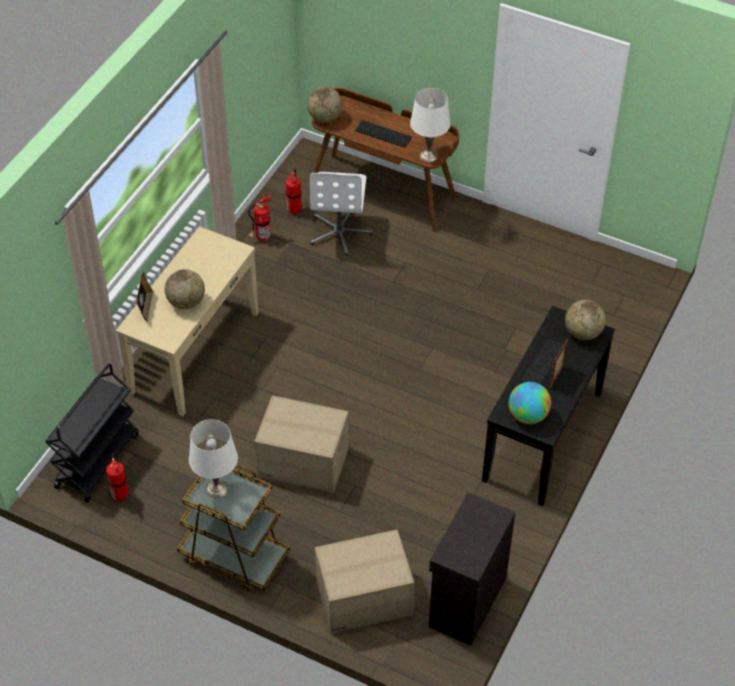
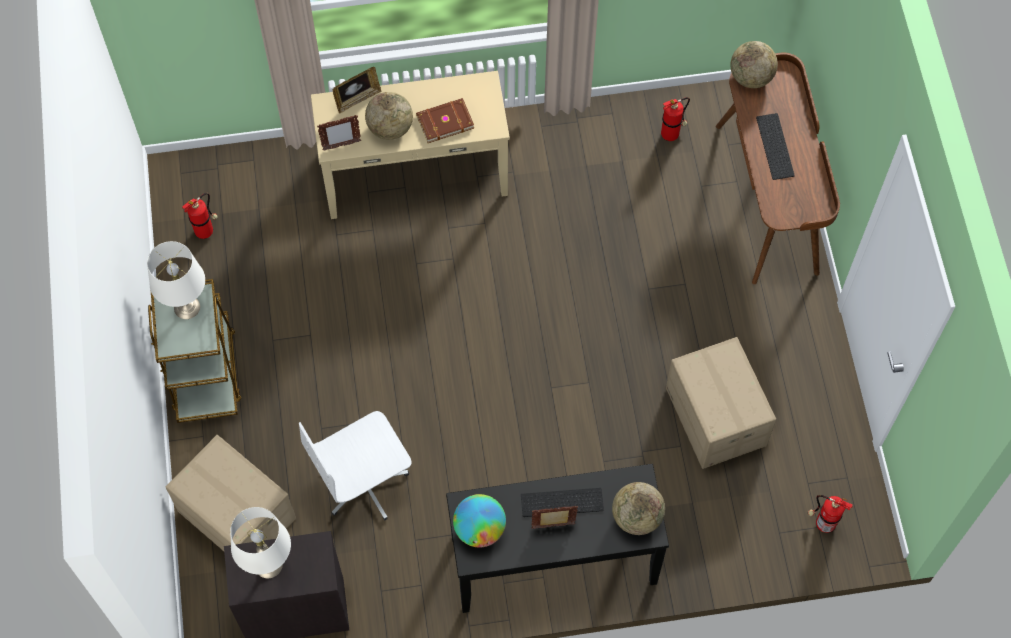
camera: 55 degrees right, 15 degrees up
black cart [45,364,139,503] -> none
fire extinguisher [248,194,271,241] -> fire extinguisher moved to [808,495,853,533]
cardboard box [254,395,349,493] -> cardboard box moved to [666,337,776,469]
white office chair [310,172,373,256] -> white office chair moved to [299,411,412,520]
white table lamp [410,88,451,162] -> white table lamp moved to [230,507,291,578]
none -> picture frame [317,115,361,151]
none -> brown book [416,98,474,143]

